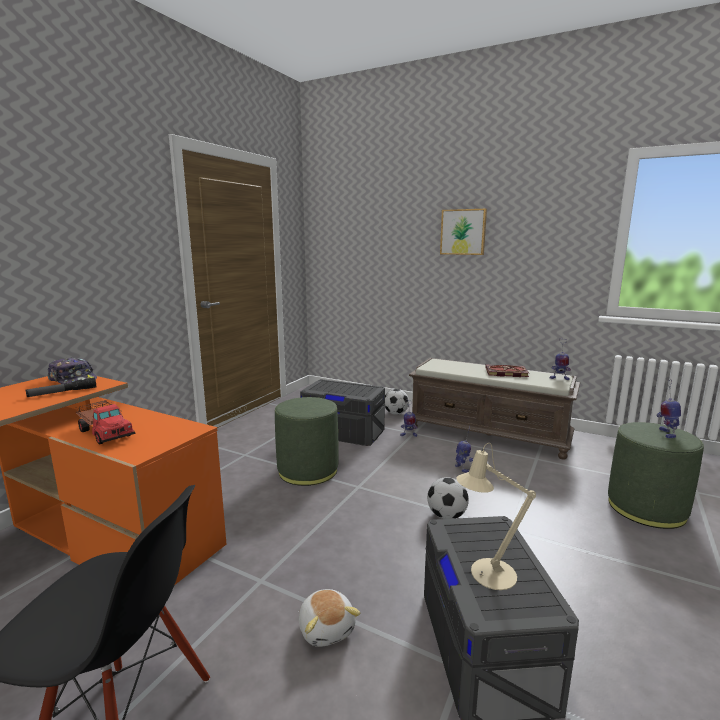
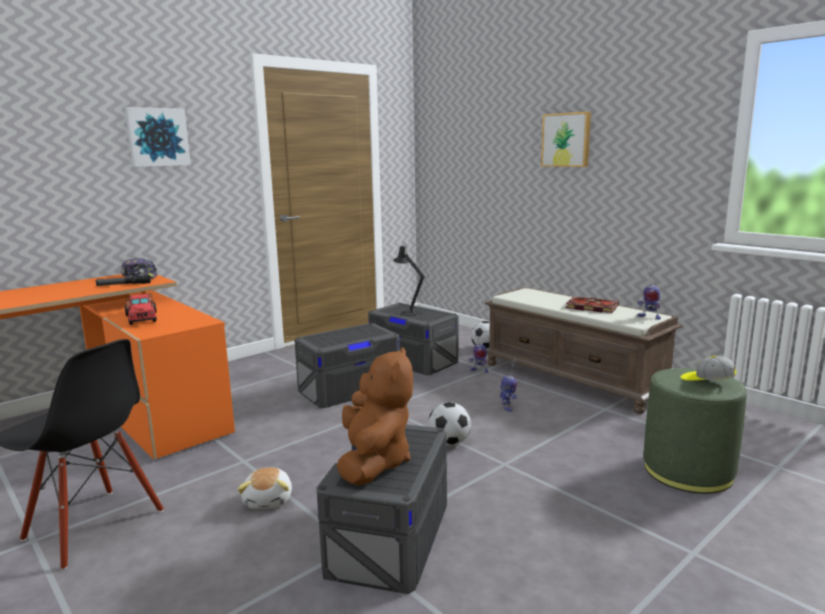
camera: 20 degrees right, 0 degrees up
green ottoman [275,397,338,486] -> grey storage box [294,323,400,408]
beige table lamp [456,443,536,590] -> brown plush toy [337,346,413,486]
toy robot [657,379,681,438] -> cap [681,356,737,381]
none -> picture [125,107,191,167]
none -> black table lamp [393,243,425,316]

